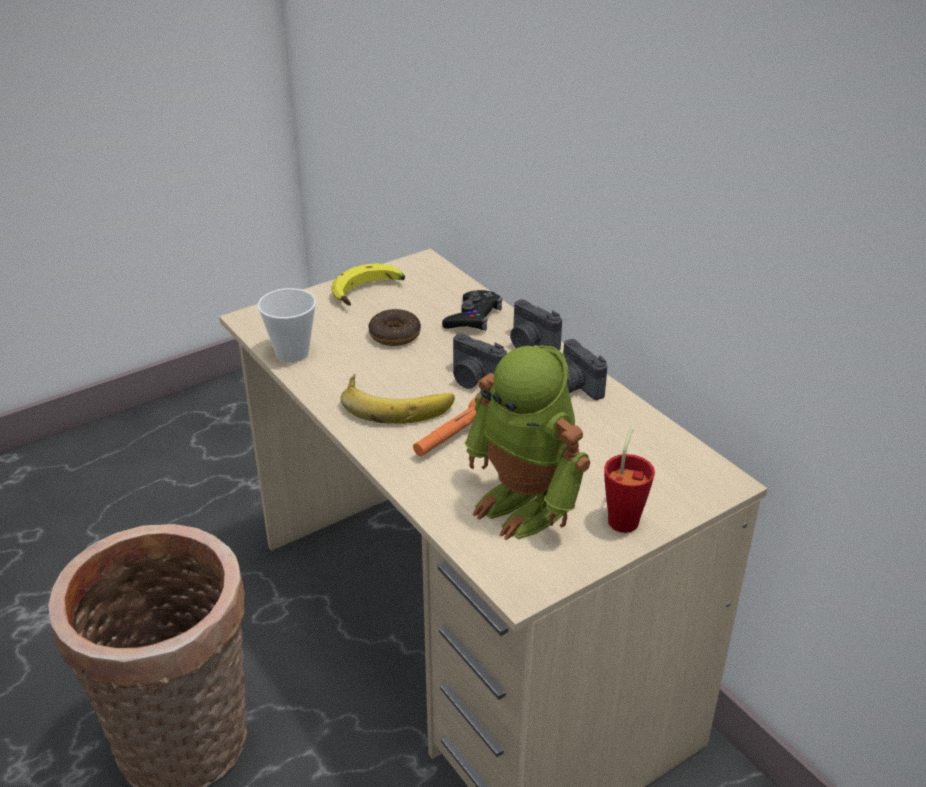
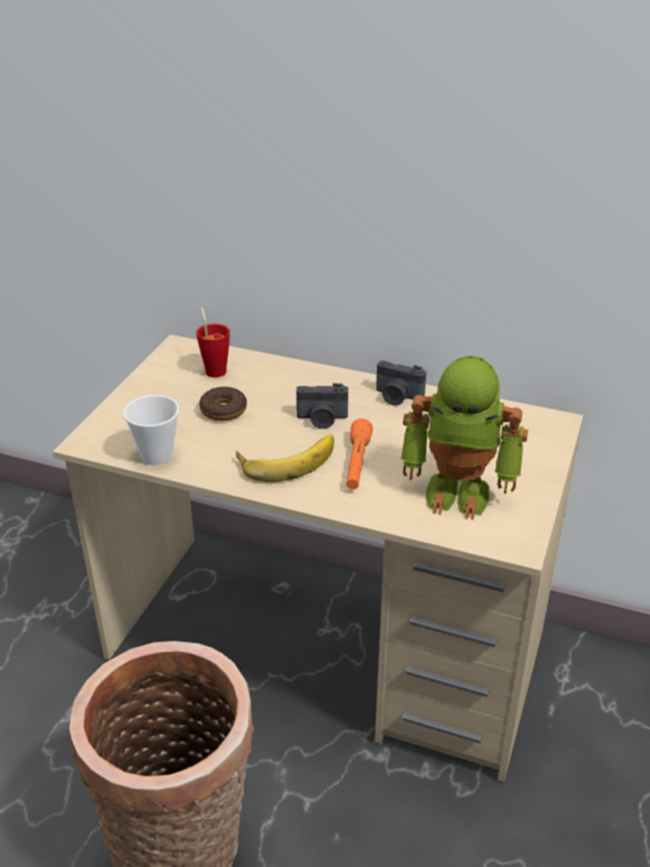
camera: 35 degrees left, 0 degrees up
banana [331,263,405,306] -> none
black game controller [442,290,503,331] -> none
camera [510,299,562,350] -> none
red cup [604,428,655,533] -> red cup moved to [196,307,230,378]

